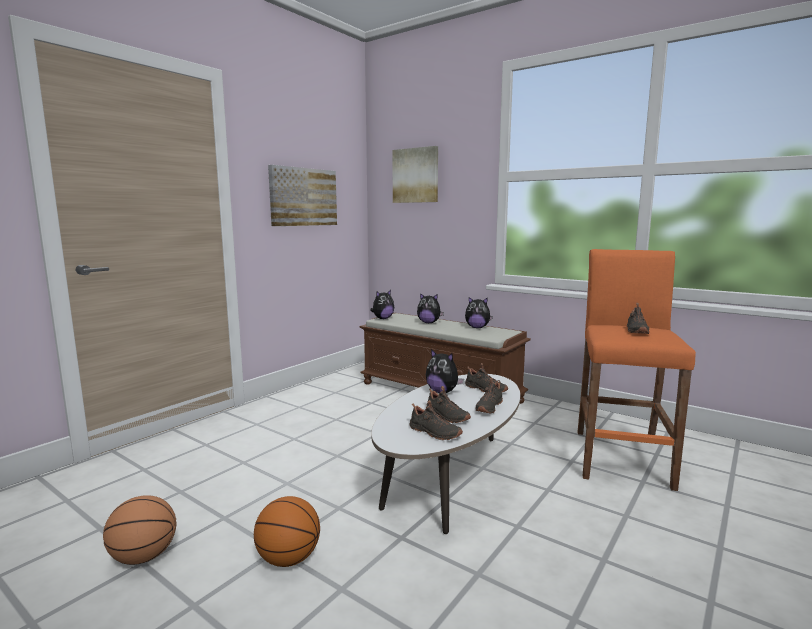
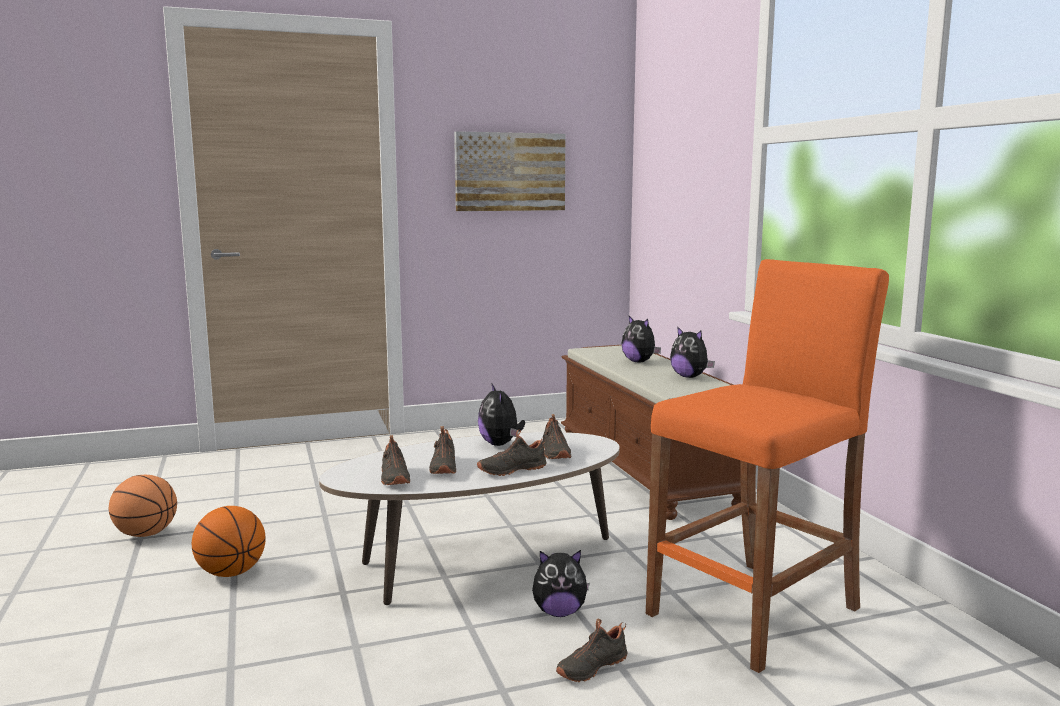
camera: 35 degrees right, 0 degrees up
plush toy [370,290,394,319] -> plush toy moved to [532,550,590,617]
picture [392,146,438,203] -> none
black shoe [627,303,649,334] -> black shoe moved to [556,618,628,682]

